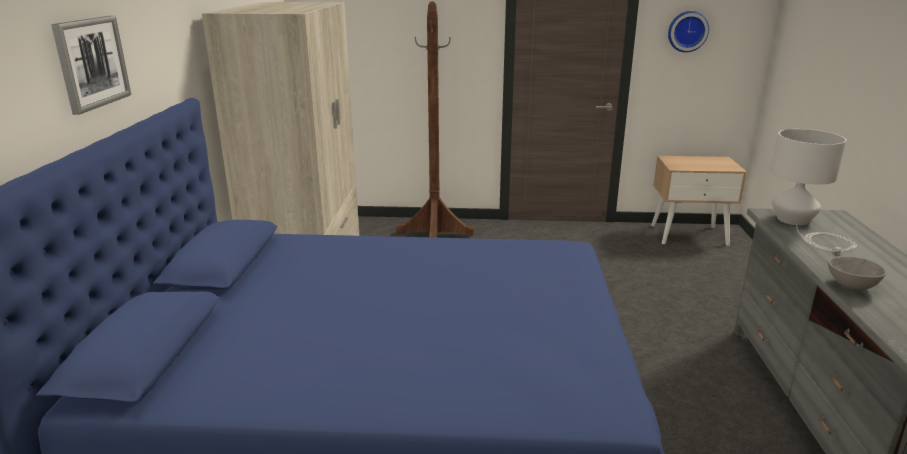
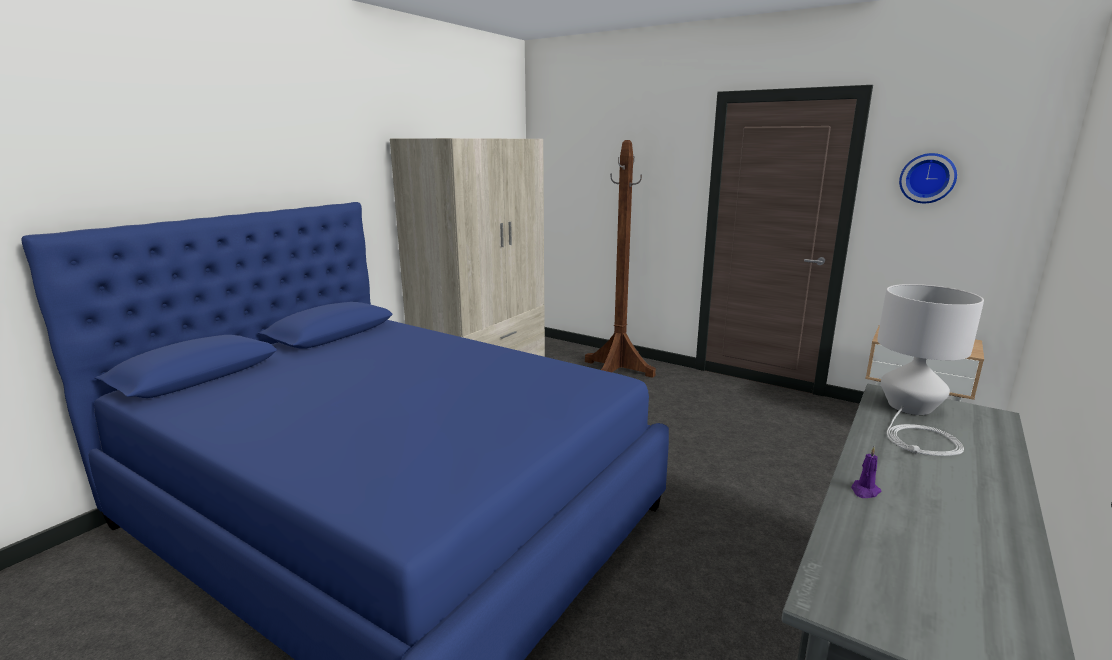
camera: 30 degrees right, 5 degrees down
picture [51,16,131,115] -> none
grey bowl [828,256,886,290] -> purple candle [851,447,882,498]

